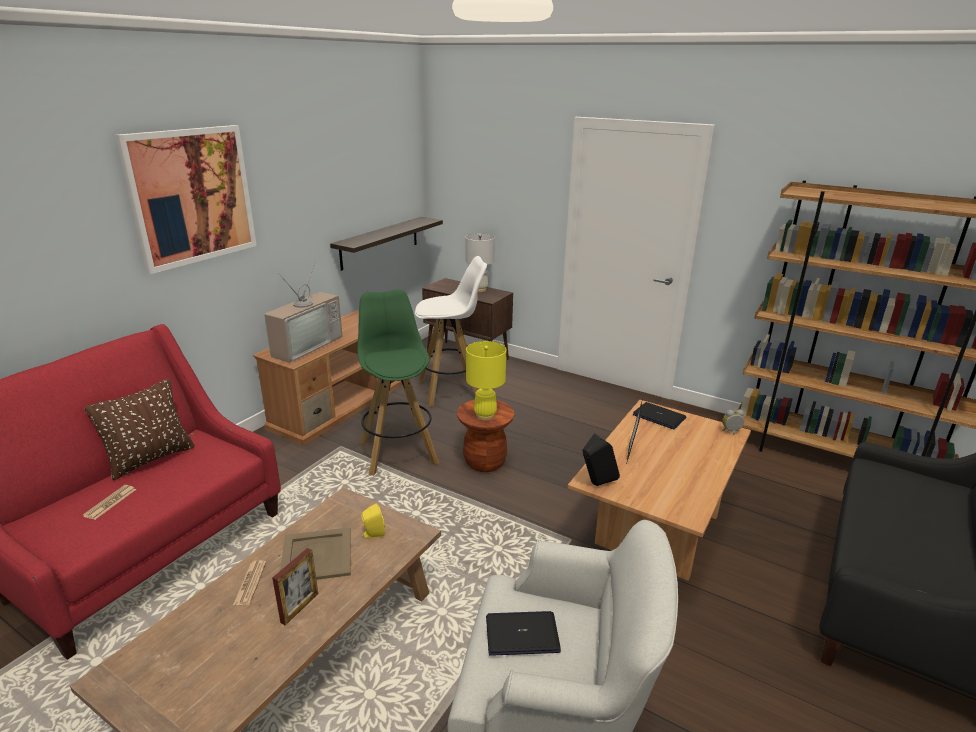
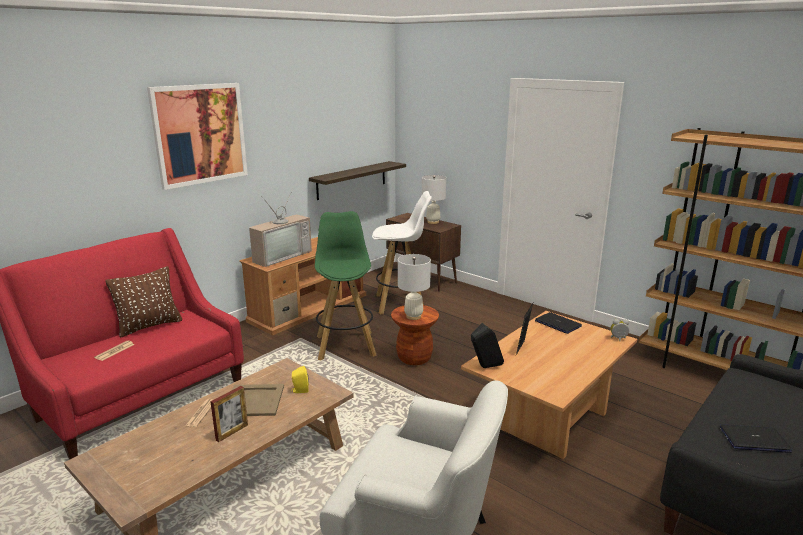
camera: 10 degrees right, 5 degrees down
yellow table lamp [466,341,506,421] -> white table lamp [398,254,431,320]
laptop [486,611,561,656] -> laptop moved to [720,424,792,453]

